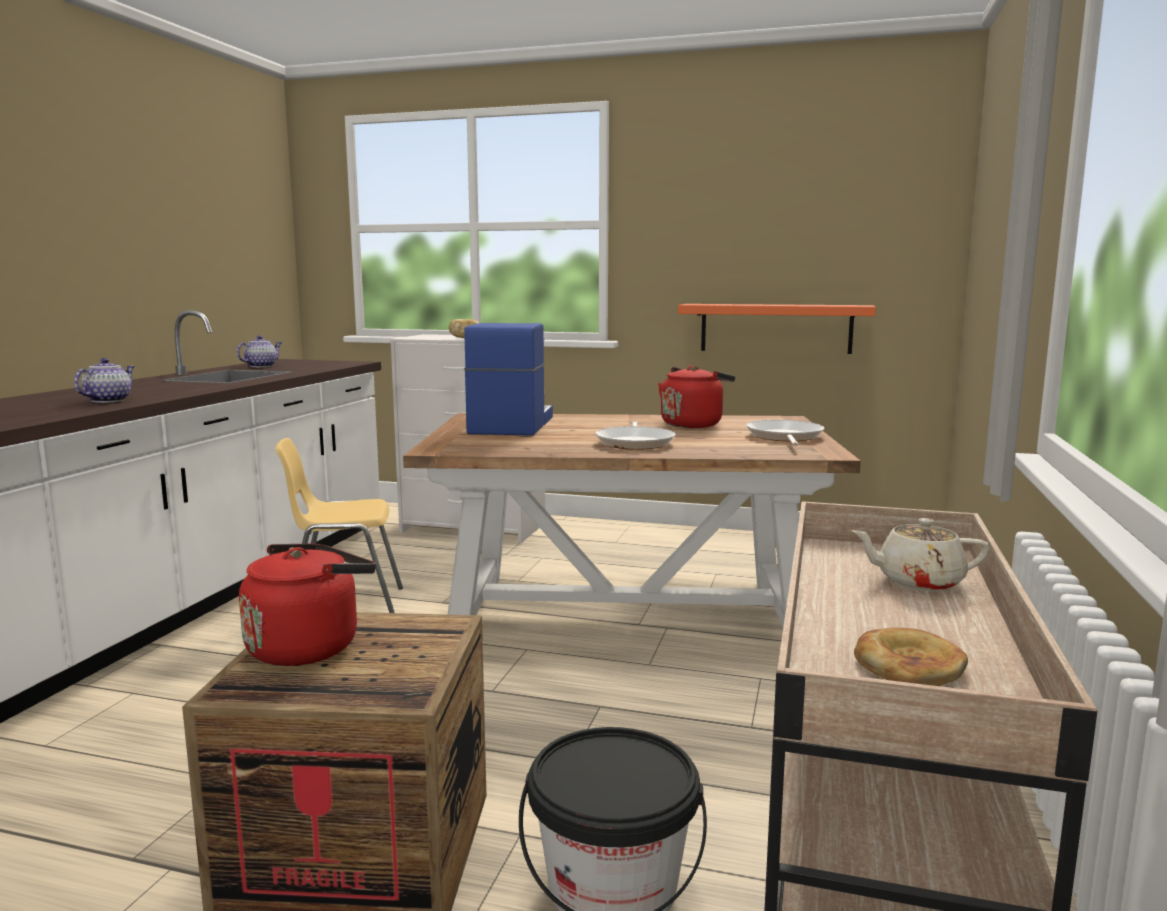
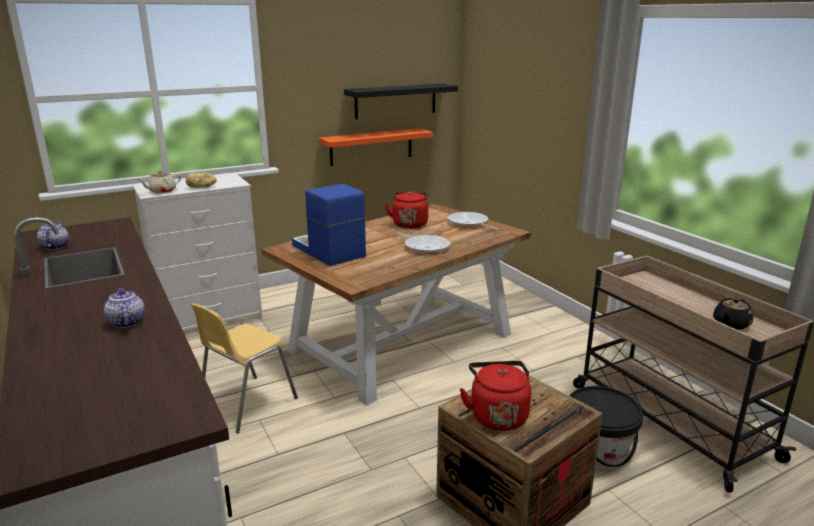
camera: 45 degrees left, 10 degrees up
beige teapot [852,518,990,591] -> beige teapot moved to [138,171,181,193]
bread [854,628,968,686] -> black teapot [713,298,753,330]
none -> black shelf [344,84,458,119]

